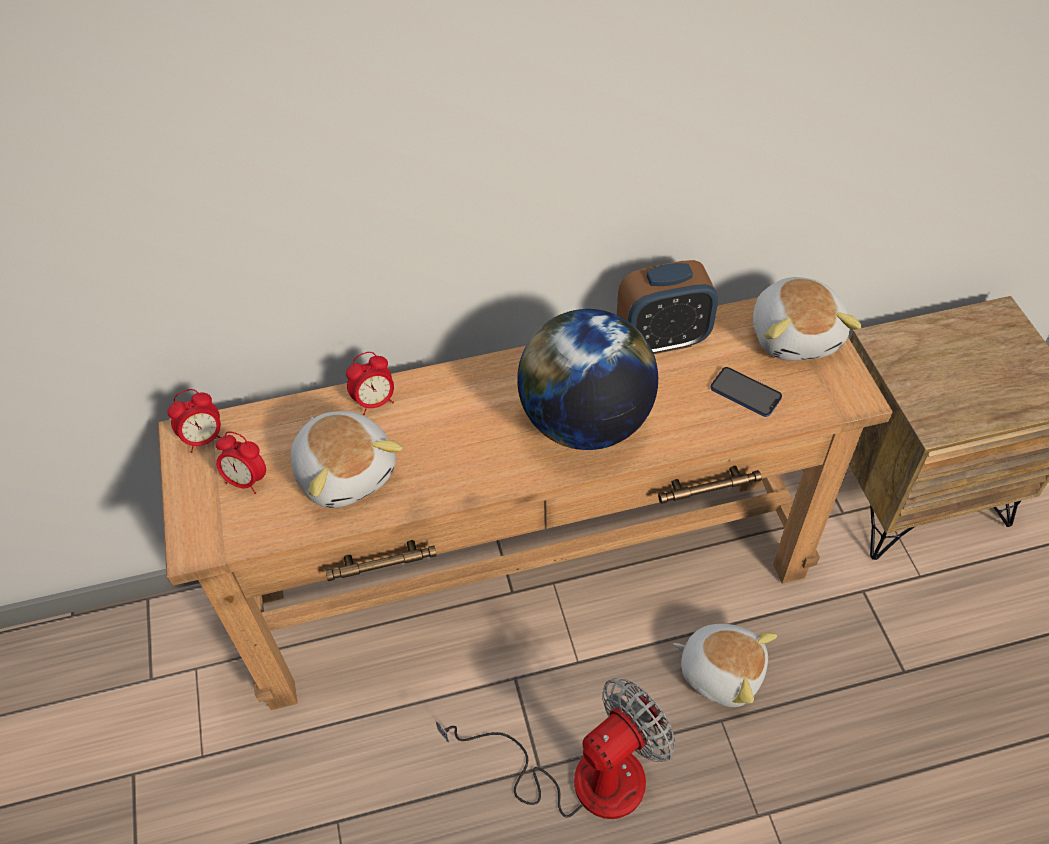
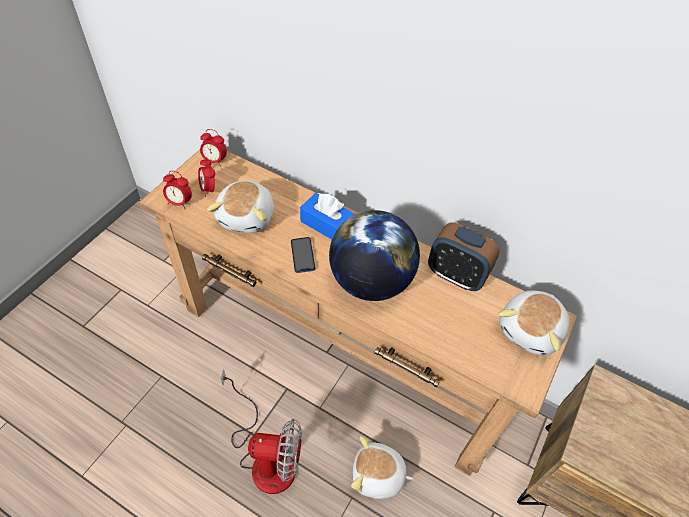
camera: 40 degrees right, 0 degrees up
alarm clock [346,352,394,415] -> alarm clock moved to [163,171,192,209]
plush toy [673,624,777,707] -> plush toy turned 120 degrees clockwise [351,436,413,499]
phone [710,367,782,417] -> phone moved to [291,237,315,273]
none -> blue tissue box [300,193,355,239]

